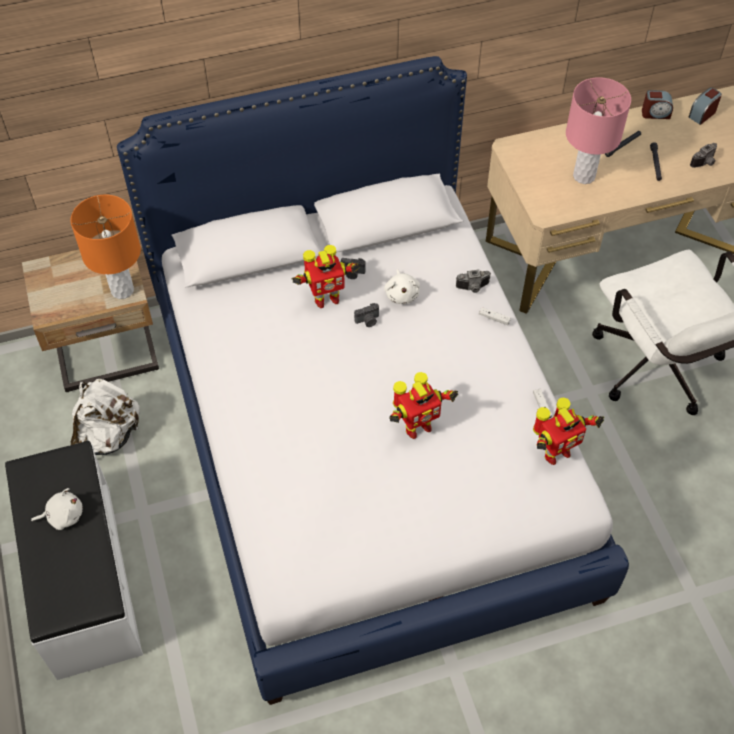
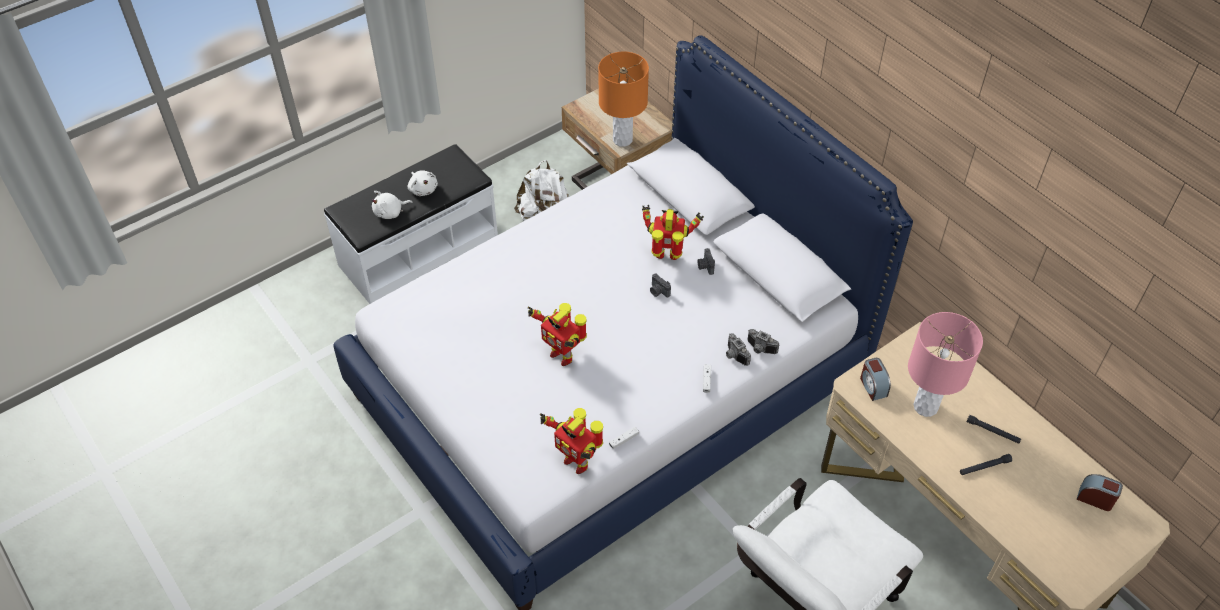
camera: 70 degrees right, 5 degrees down
toy robot [292,245,360,308] -> toy robot turned 135 degrees clockwise [642,205,704,260]
white plush toy [384,269,420,304] -> white plush toy moved to [372,191,413,219]
alarm clock [642,90,673,119] -> alarm clock moved to [860,358,891,401]
camera [690,143,717,168] -> camera moved to [747,329,780,354]

